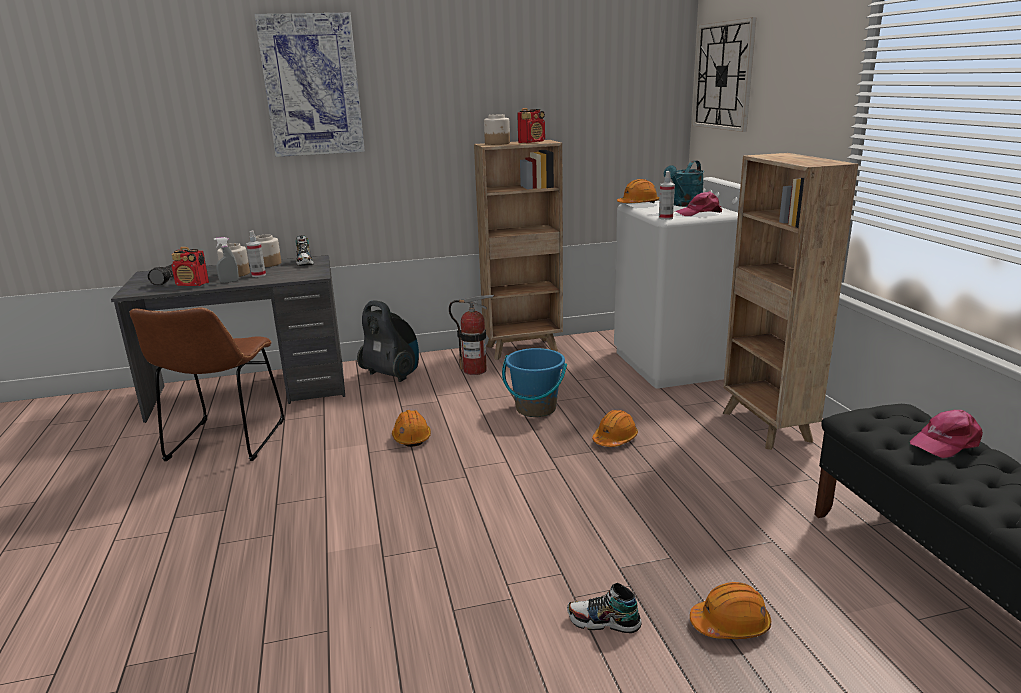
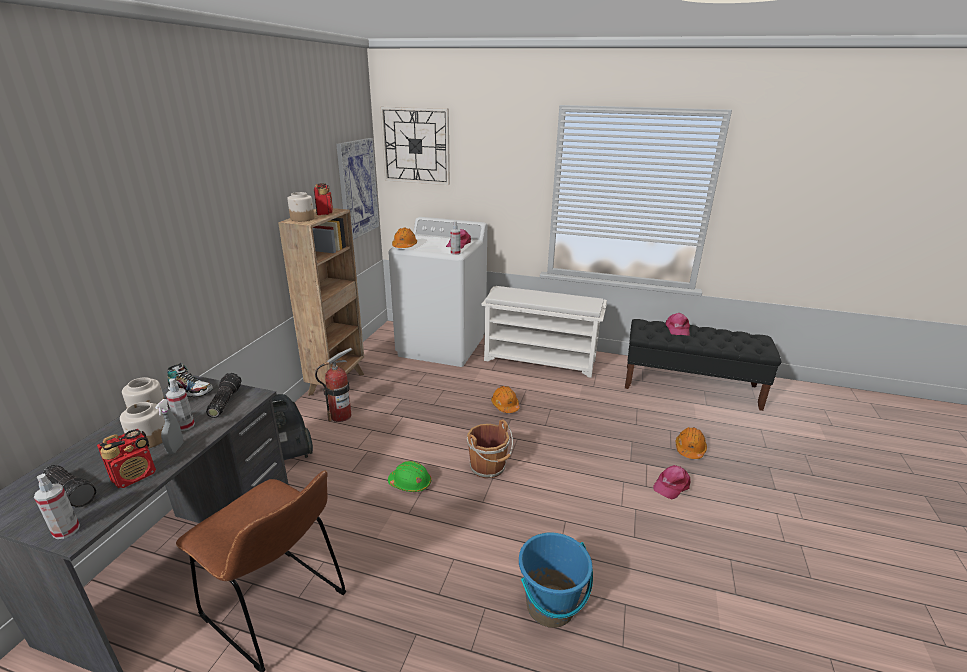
camera: 60 degrees left, 5 degrees up
picture [255,13,365,157] -> picture moved to [336,138,379,240]
orange hard hat [392,410,431,447] -> green hard hat [388,461,431,492]
blue bucket [502,348,567,417] -> blue bucket moved to [519,533,593,628]
shoe [567,583,642,633] -> pink cap [653,465,691,499]
turquoise watering can [664,160,704,207] -> none
brown bookcase [723,153,859,450] -> white shoe rack [481,286,607,378]
none -> spray bottle [34,474,80,539]
none -> flashlight [206,373,241,418]
none -> brown bucket [467,419,513,479]

